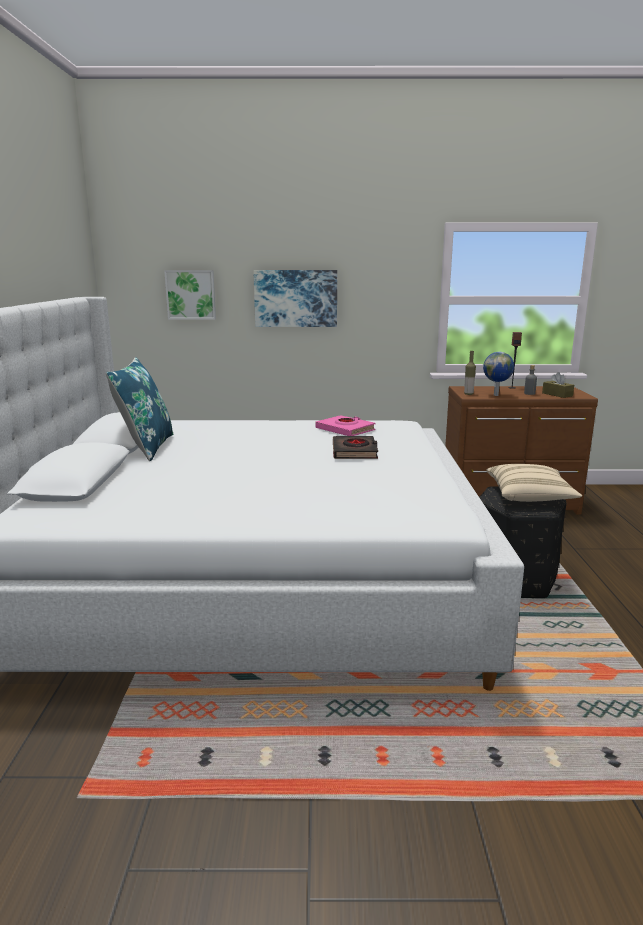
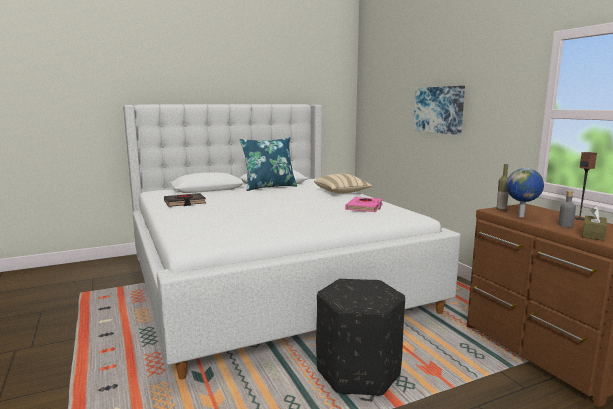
camera: 65 degrees right, 5 degrees down
picture [164,270,216,320] -> none
black book [333,436,378,459] -> black book moved to [164,193,206,207]
beige pillow [486,464,582,502] -> beige pillow moved to [314,174,373,193]

